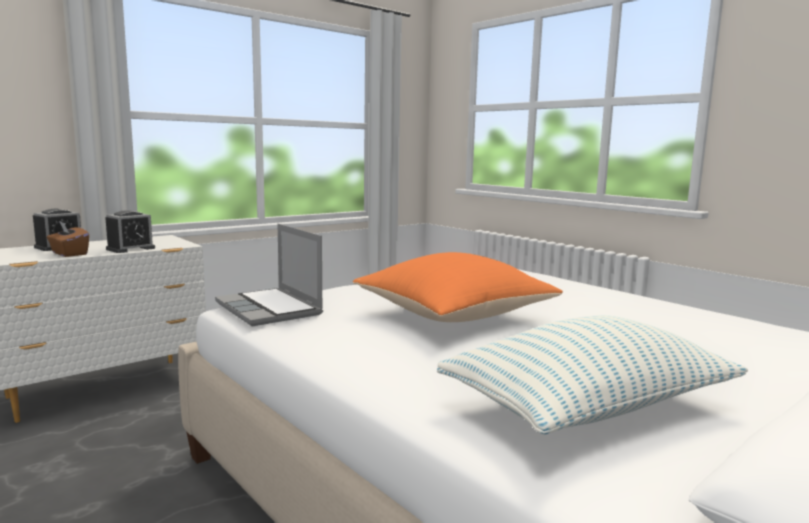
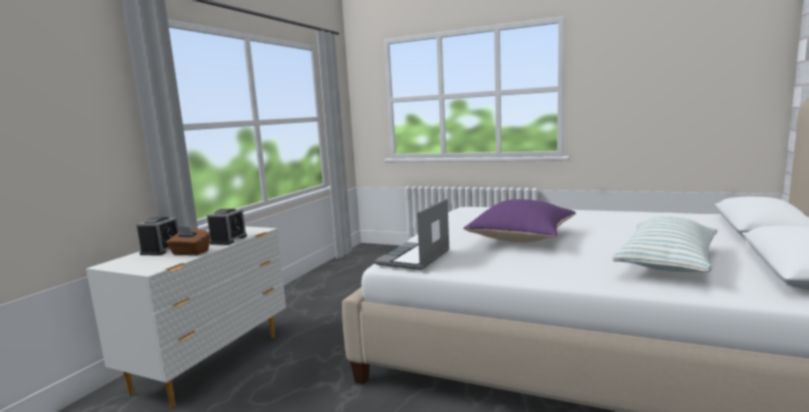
camera: 25 degrees left, 0 degrees up
laptop [215,224,323,326] -> laptop turned 90 degrees clockwise [374,199,450,270]
orange pillow [353,252,563,322] -> purple pillow [463,199,576,243]

